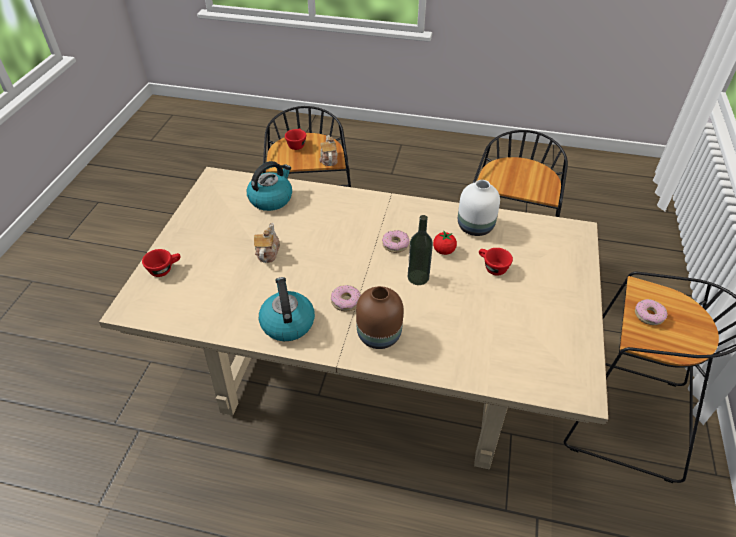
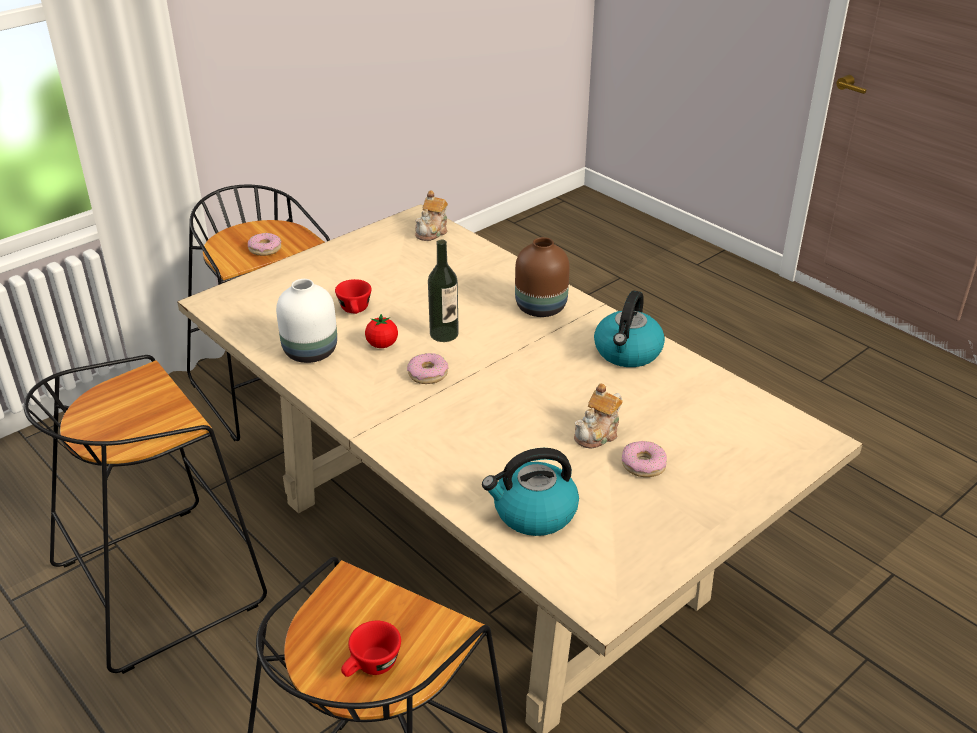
camera: 145 degrees left, 10 degrees down
red cup [142,249,181,277] -> none
teapot [319,135,338,166] -> teapot moved to [415,191,448,241]
donut [331,285,361,311] -> donut moved to [622,441,667,477]

